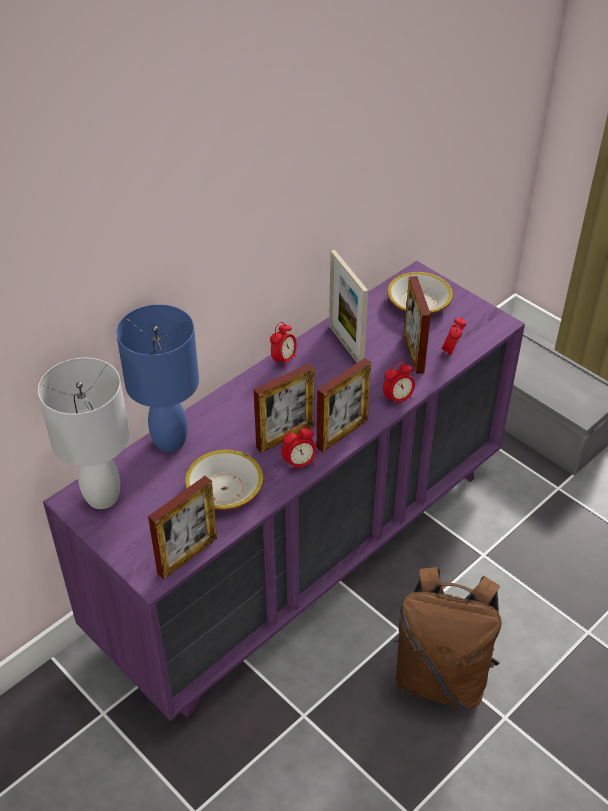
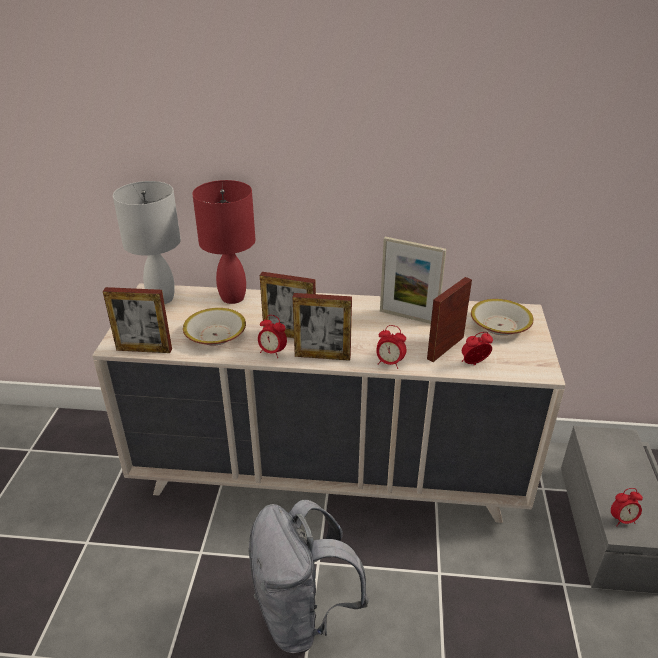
camera: 50 degrees right, 10 degrees down
purple dresser [43,261,525,721] -> beige dresser [92,283,566,523]
blue table lamp [116,304,199,452] -> red table lamp [192,180,255,304]
alarm clock [270,322,297,368] -> alarm clock moved to [611,488,643,526]
picture frame [329,250,368,363] -> picture frame turned 90 degrees counterclockwise [380,237,446,324]
brown backpack [393,567,502,709] -> grey backpack [248,500,369,653]

